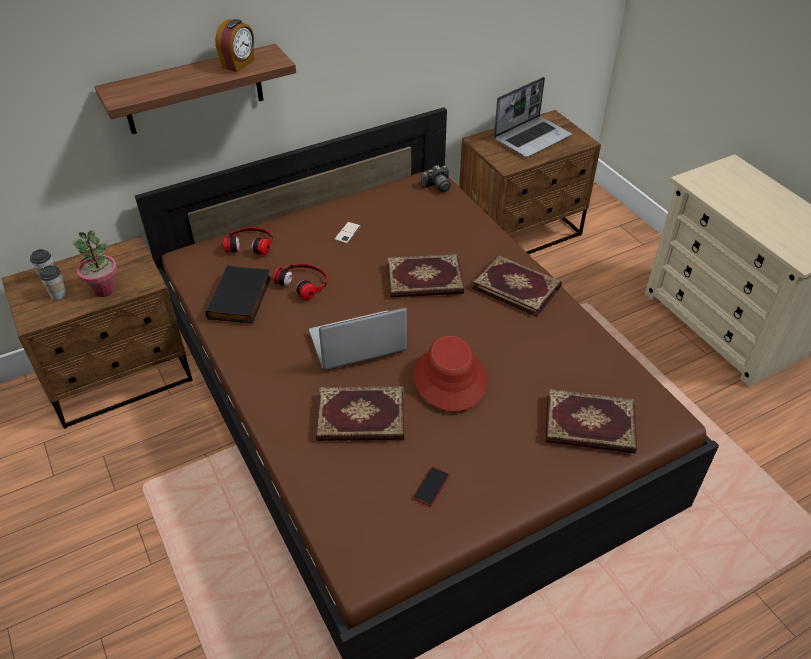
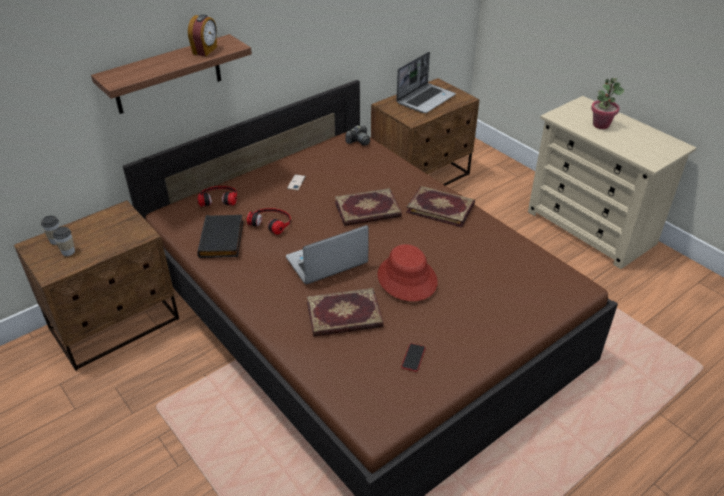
camera: 10 degrees left, 5 degrees down
potted plant [73,230,117,297] -> potted plant moved to [591,78,624,129]
book [545,389,637,453] -> none

